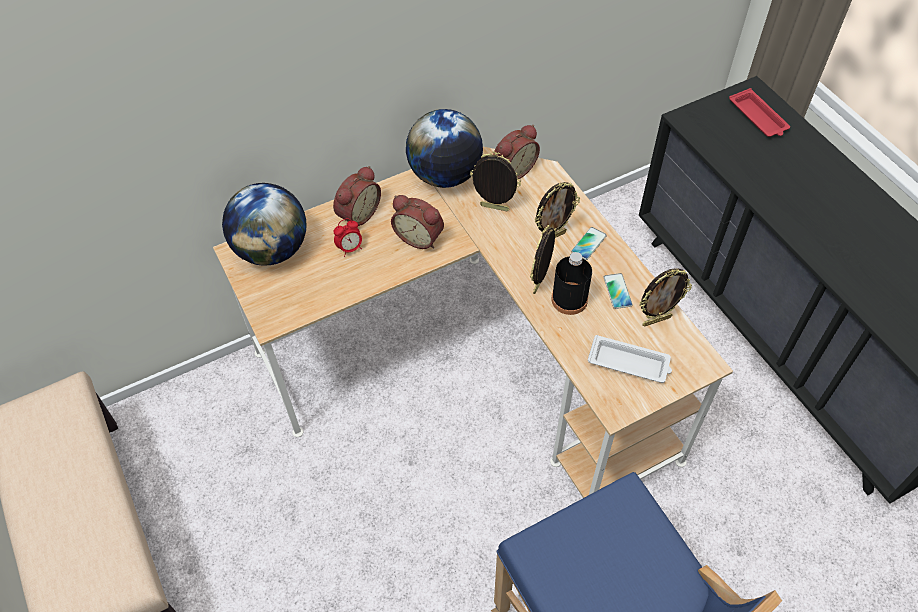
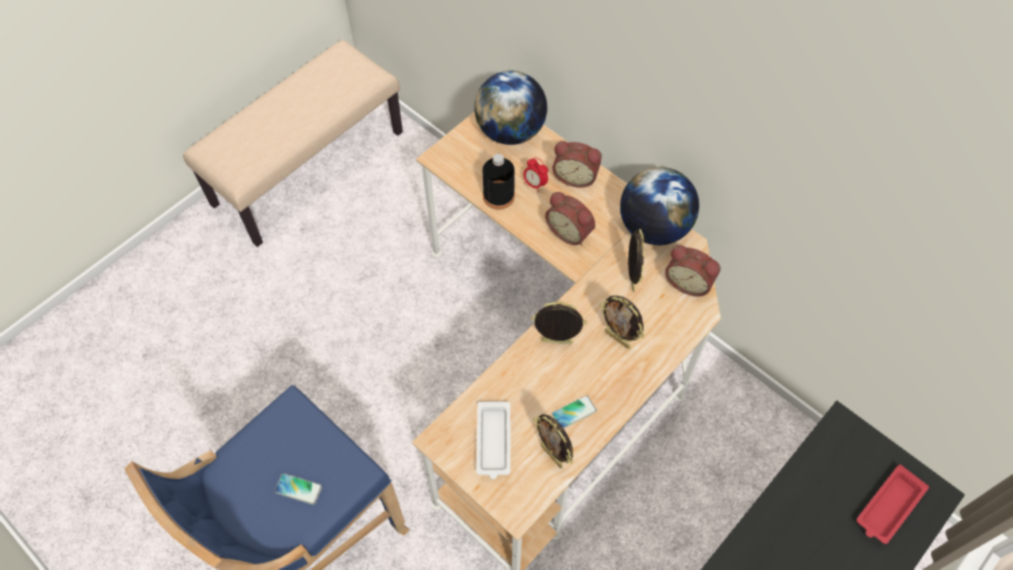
camera: 70 degrees right, 5 degrees up
alarm clock [391,195,444,249] -> alarm clock turned 60 degrees counterclockwise [545,192,595,245]
black bottle [551,252,592,315] -> black bottle moved to [482,154,515,210]
phone [571,227,607,260] -> phone moved to [274,473,322,505]

